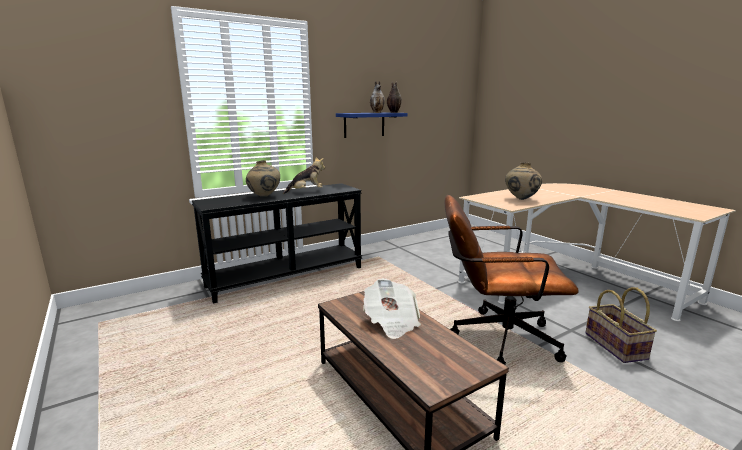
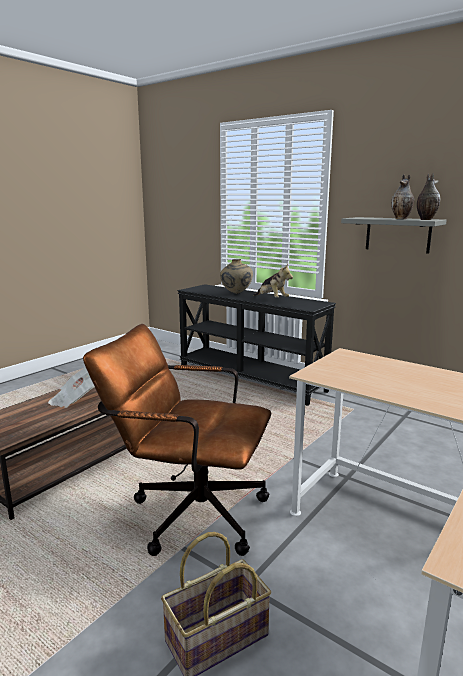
camera: 70 degrees right, 0 degrees up
blue shelf [336,112,407,138] -> grey shelf [341,217,447,254]
brown office chair [445,195,579,365] -> brown office chair turned 60 degrees counterclockwise [83,324,271,556]
beige vase [505,162,542,200] -> none

